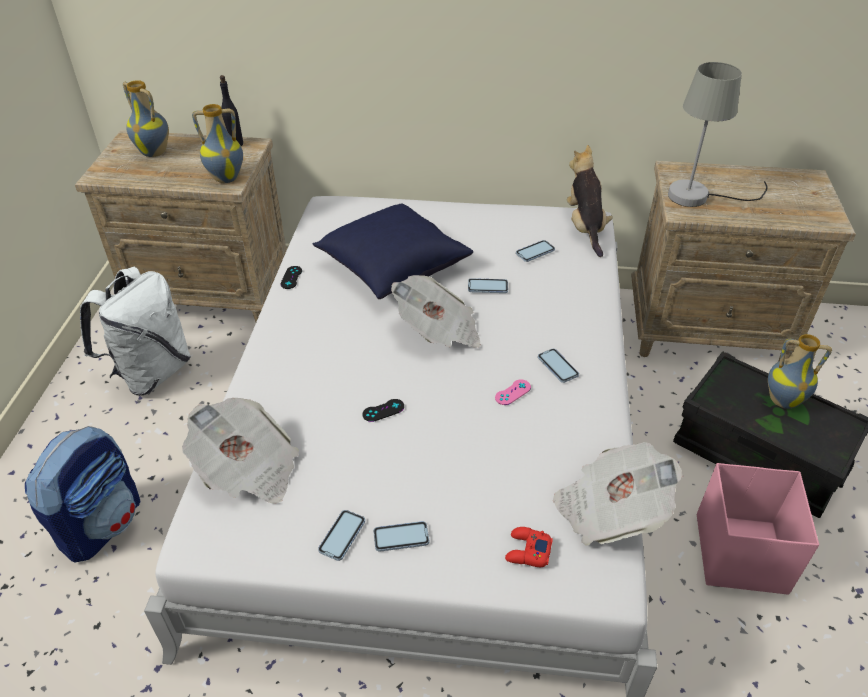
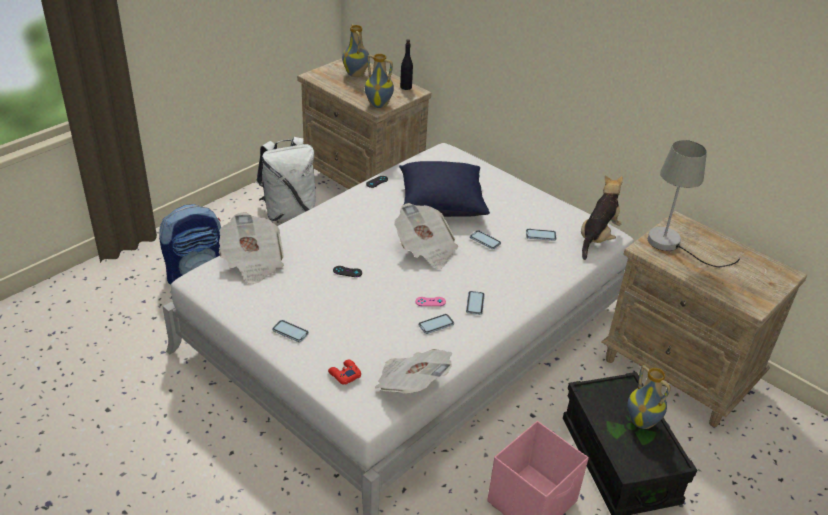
camera: 35 degrees right, 5 degrees down
phone [318,510,365,561] -> phone moved to [418,314,454,334]

